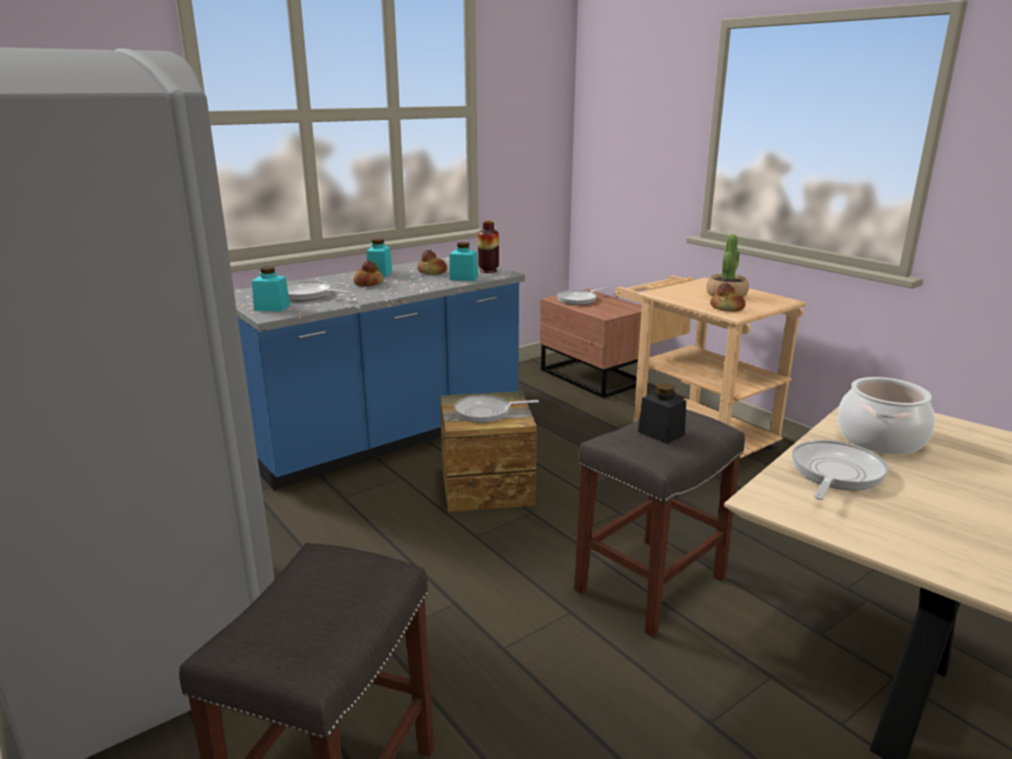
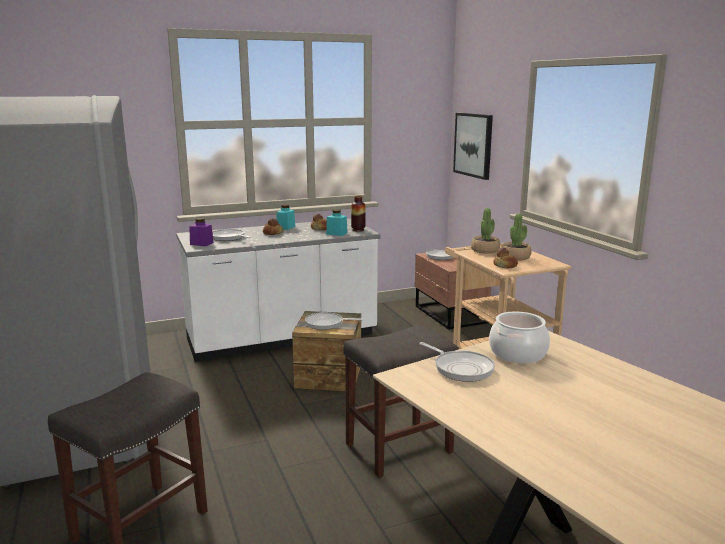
camera: 15 degrees right, 5 degrees down
blue counter [234,256,525,490] -> white counter [176,219,381,362]
turquoise jar [252,266,290,311] -> purple jar [189,218,214,246]
black jar [638,383,686,444] -> none
frying pan [792,440,889,500] -> frying pan turned 90 degrees clockwise [419,342,495,382]
none -> picture [453,113,493,180]
none -> potted plant [471,208,500,254]

